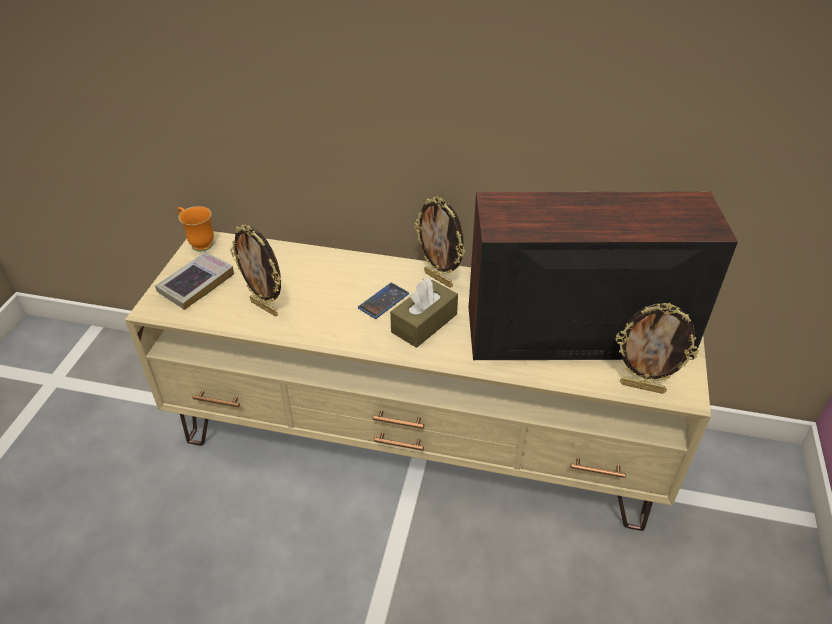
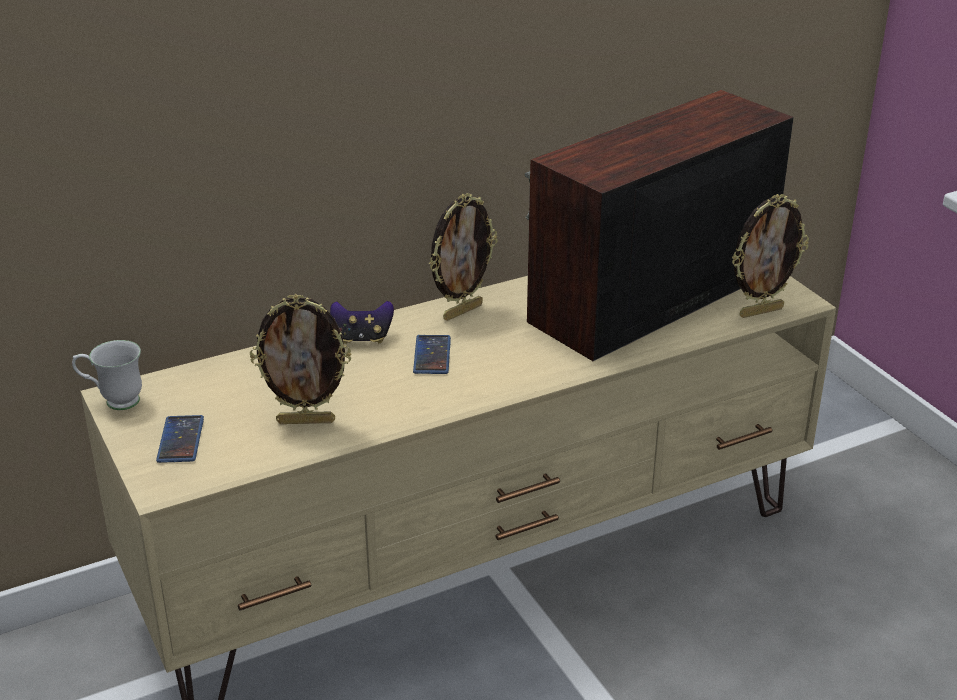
camera: 40 degrees left, 10 degrees down
book [155,252,234,310] -> phone [156,415,204,463]
orange mug [178,206,214,251] -> white mug [72,340,142,410]
brown tissue box [390,278,458,348] -> none
picture frame [414,197,465,288] -> picture frame turned 45 degrees counterclockwise [429,193,498,321]
none -> game controller [330,301,394,344]

